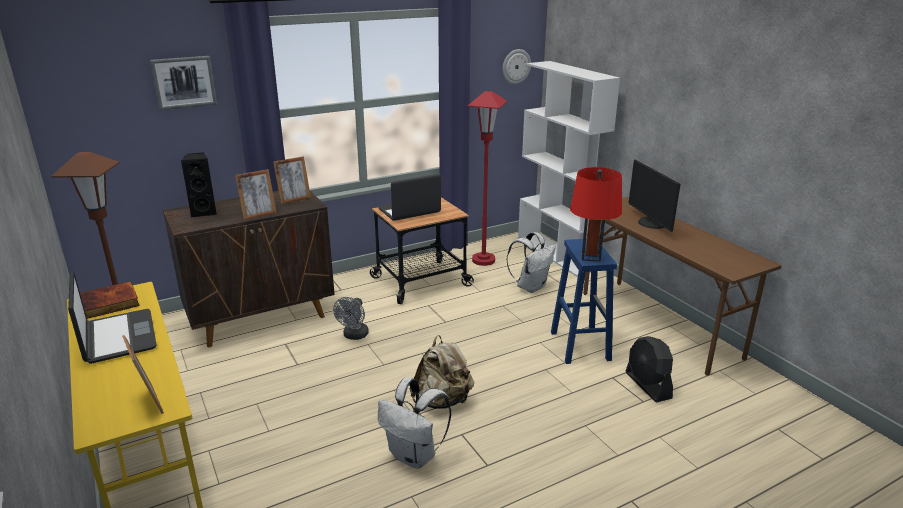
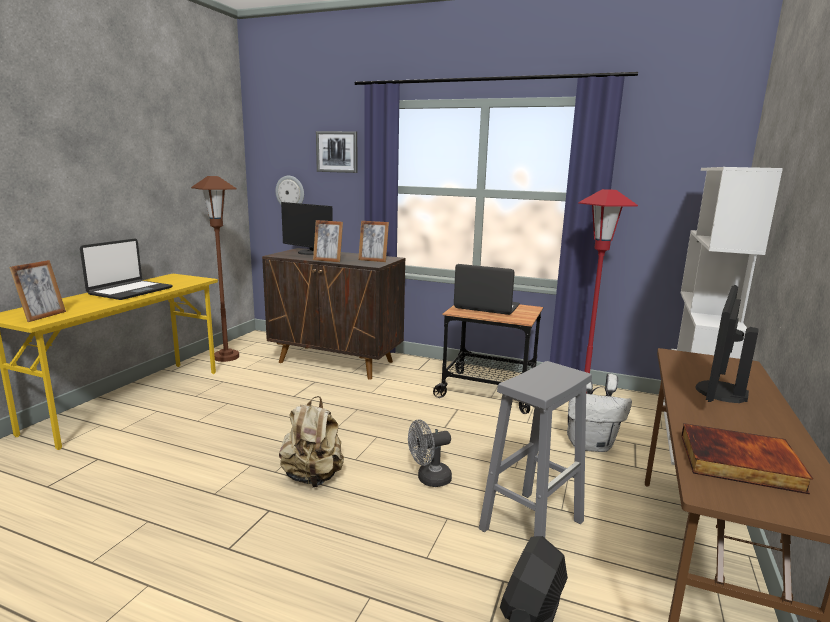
camera: 50 degrees right, 10 degrees down
book [80,281,140,319] -> book moved to [681,423,813,494]
black speaker [181,152,217,218] -> monitor [281,202,333,255]
grey fan [333,297,369,340] -> grey fan moved to [408,419,452,487]
white backpack [378,377,451,469] -> none
wall clock [502,49,531,84] -> wall clock moved to [276,175,304,204]
blue stool [551,239,617,364] -> grey stool [479,361,592,538]
red table lamp [570,167,622,262] -> none

